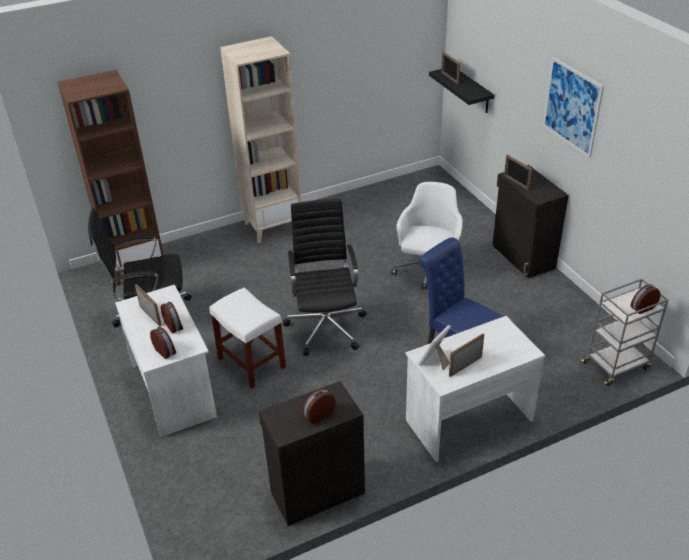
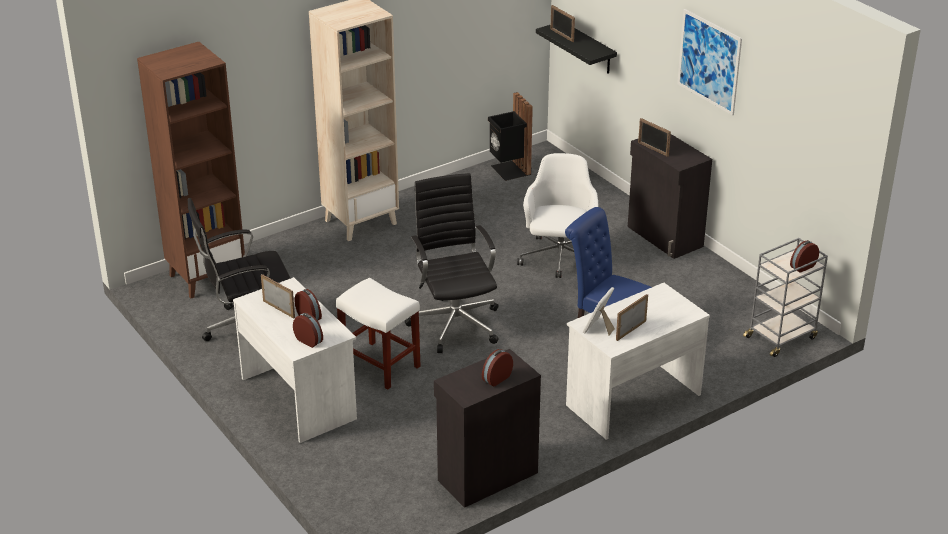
camera: 10 degrees left, 5 degrees down
none -> black trash can [488,92,533,181]

